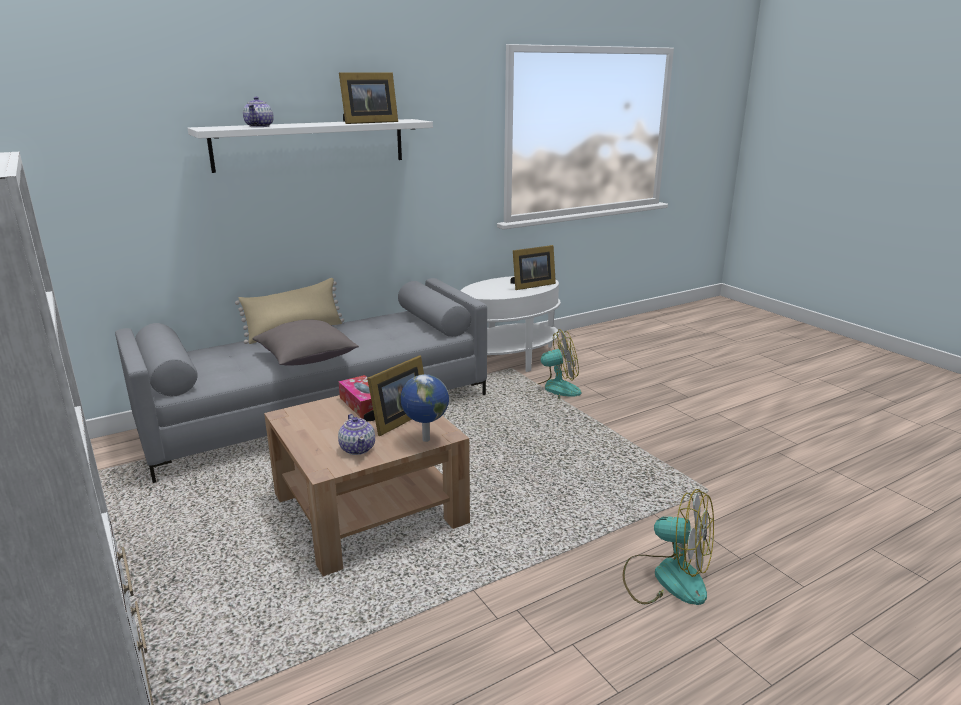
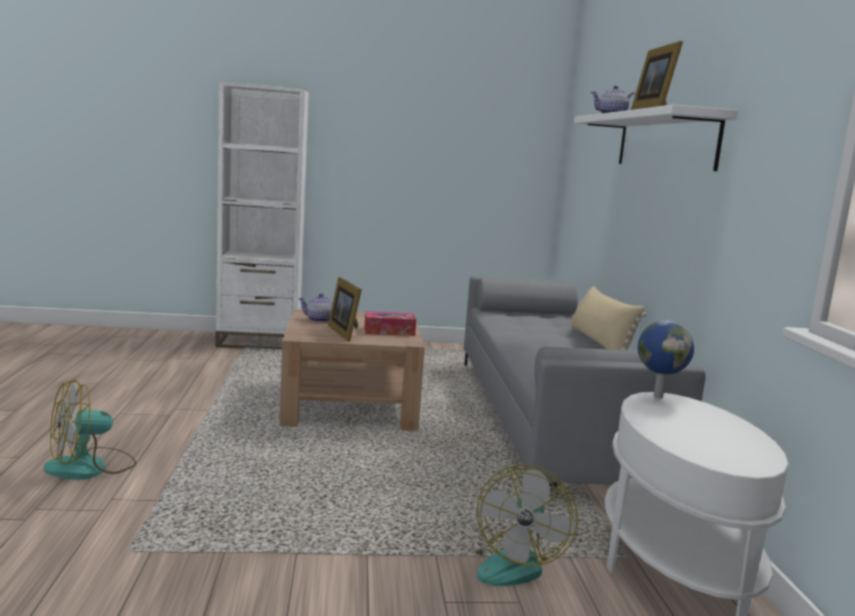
camera: 115 degrees right, 10 degrees down
grey pillow [252,319,359,366] -> none
globe [401,374,449,442] -> globe moved to [638,321,694,399]
picture frame [510,245,556,290] -> none

